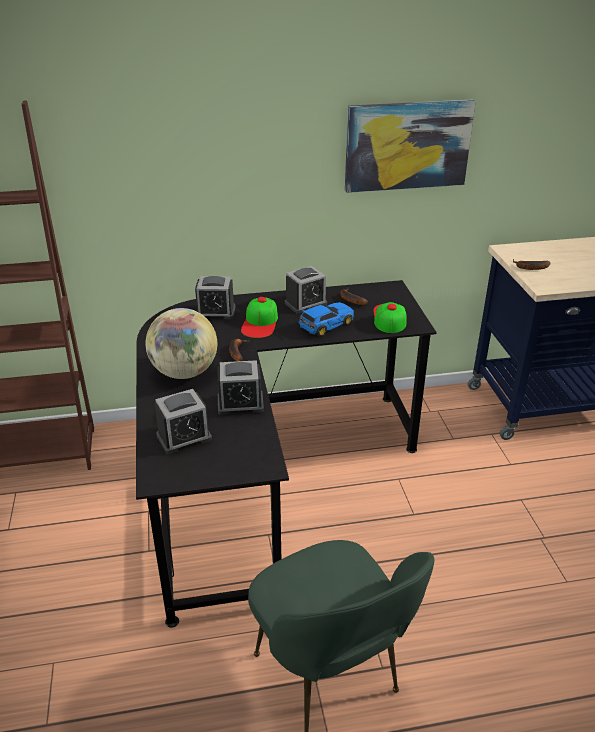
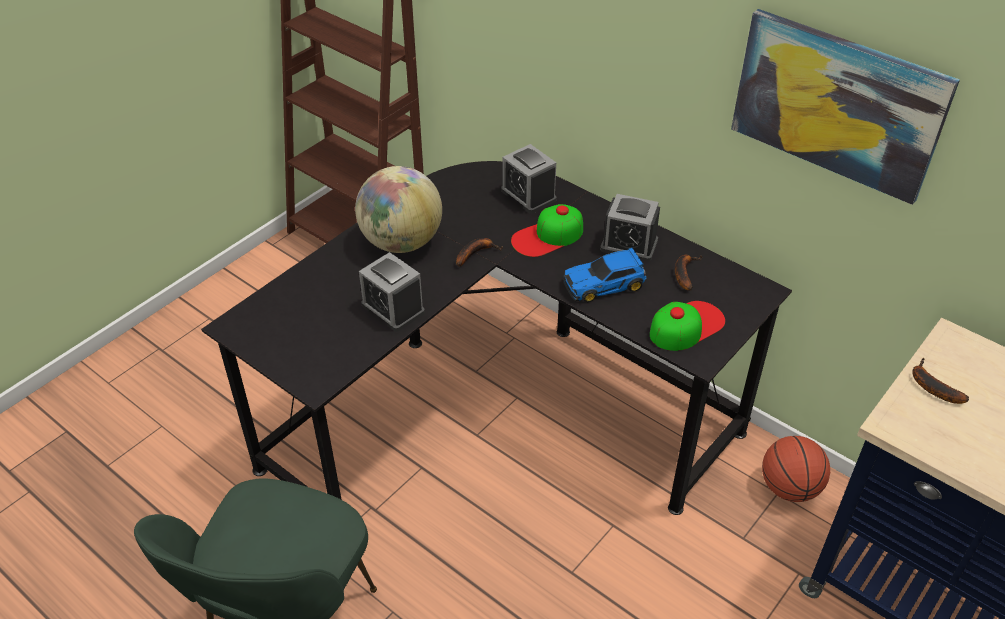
camera: 50 degrees right, 10 degrees up
alarm clock [154,389,212,454] -> none
toy car [298,302,354,336] -> toy car turned 150 degrees clockwise [563,247,647,302]
none -> basketball [762,436,830,502]

